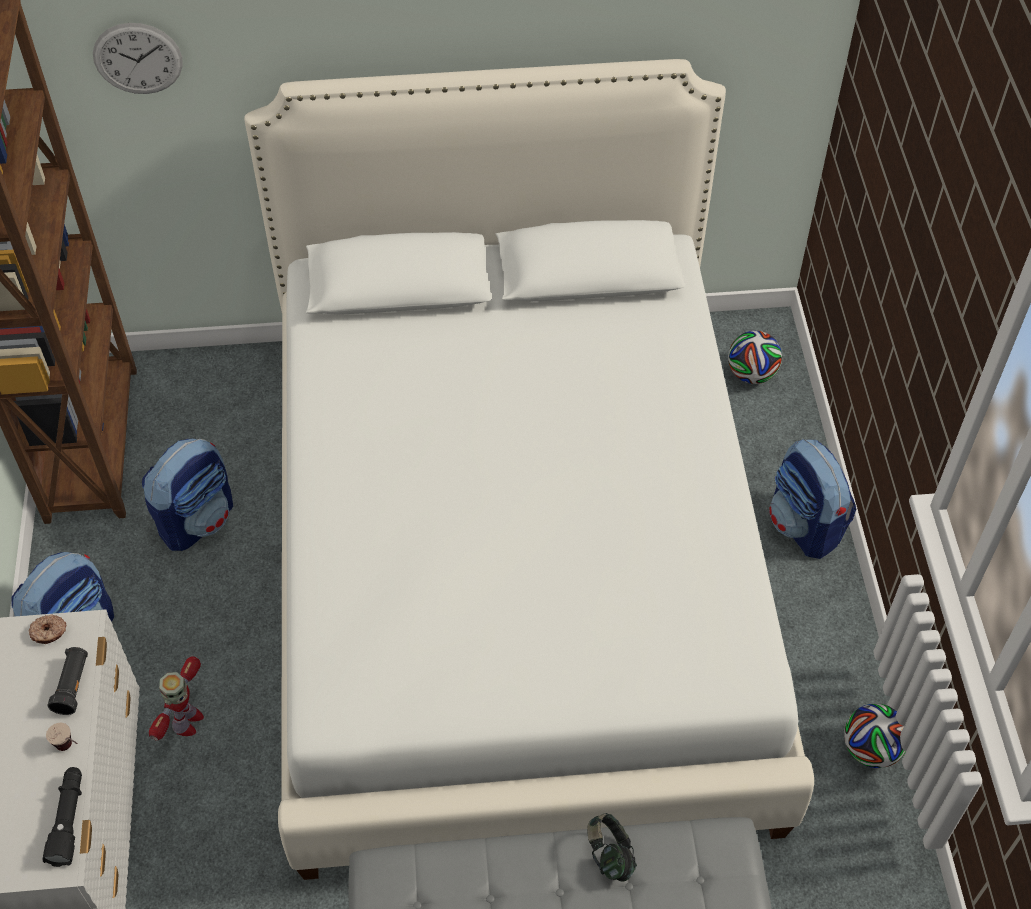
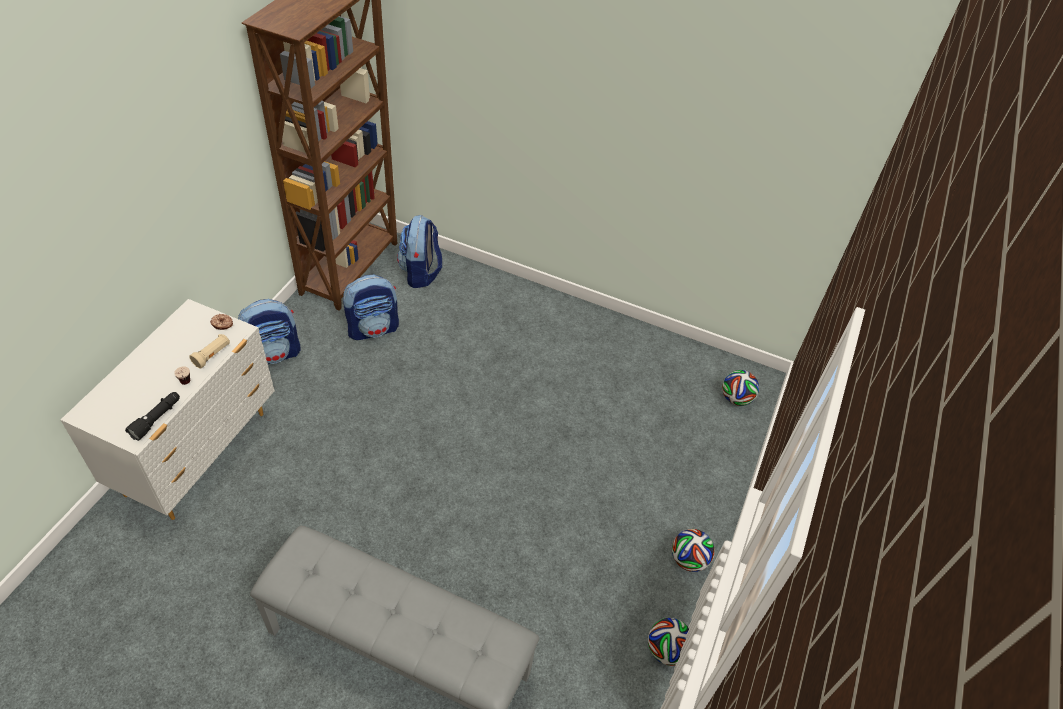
camera: 25 degrees right, 5 degrees down
black flashlight [47,647,88,715] -> beige flashlight [189,334,230,368]
wall clock [93,23,183,94] -> none
toy robot [149,656,204,740] -> none
white bed [244,59,814,880] -> none
headphones [587,813,637,882] -> none
backpack [769,439,856,559] -> backpack moved to [397,215,442,288]
none -> football [672,529,715,572]

